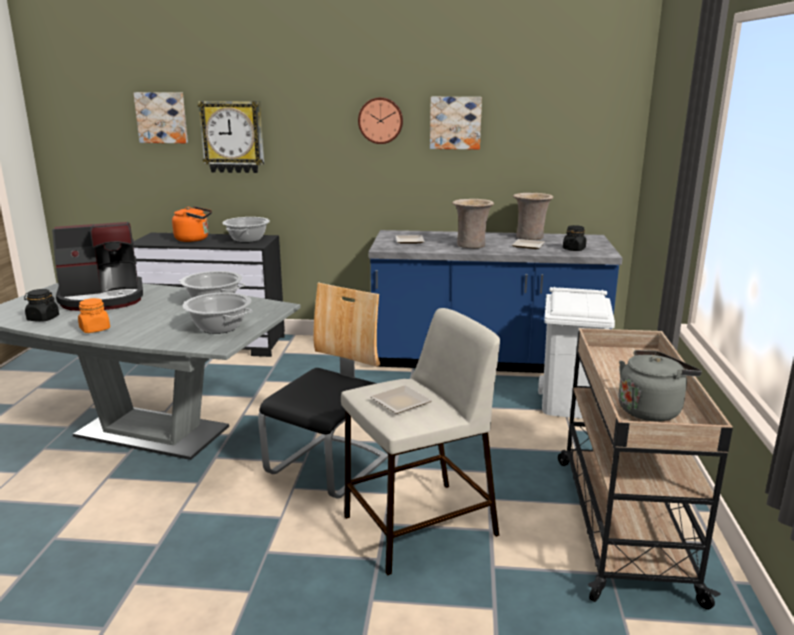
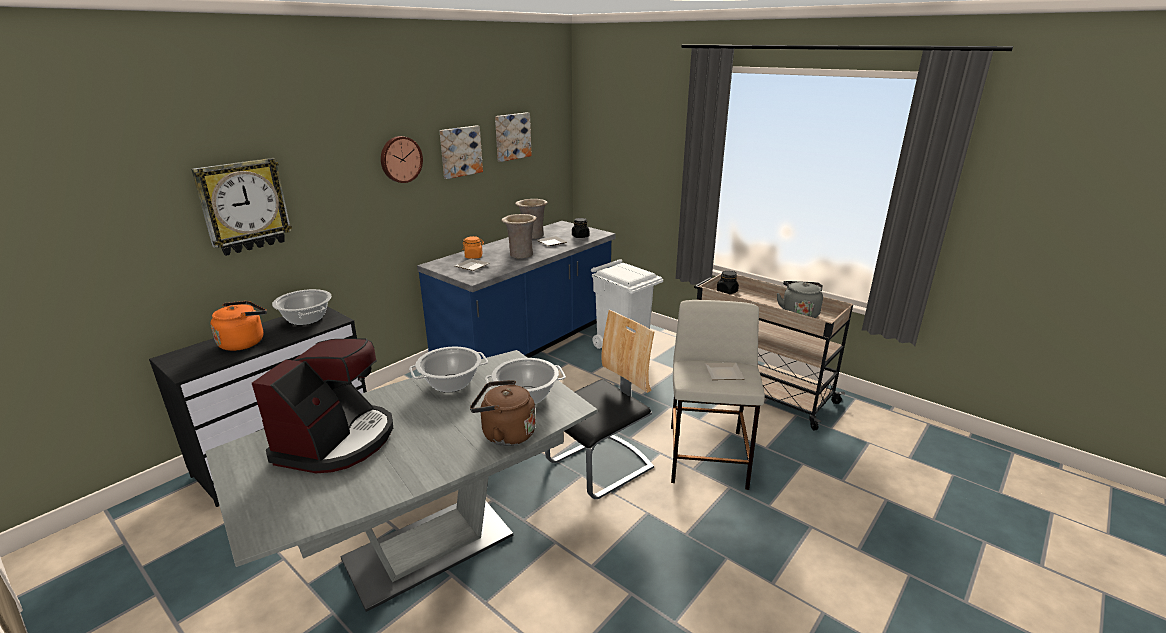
camera: 55 degrees left, 5 degrees up
black jar [24,289,59,322] -> black jar moved to [717,271,739,295]
orange jar [78,298,110,333] -> orange jar moved to [463,236,484,259]
picture [133,92,188,143] -> picture moved to [495,112,532,162]
chair [258,283,388,499] -> chair turned 75 degrees clockwise [545,310,654,499]
none -> brown kettle [470,380,536,446]

